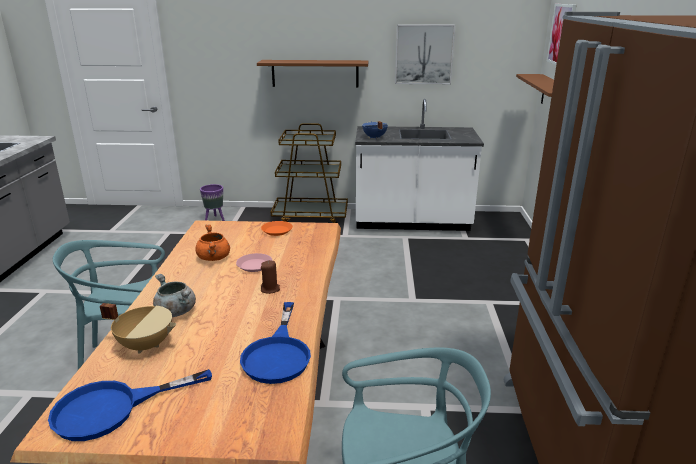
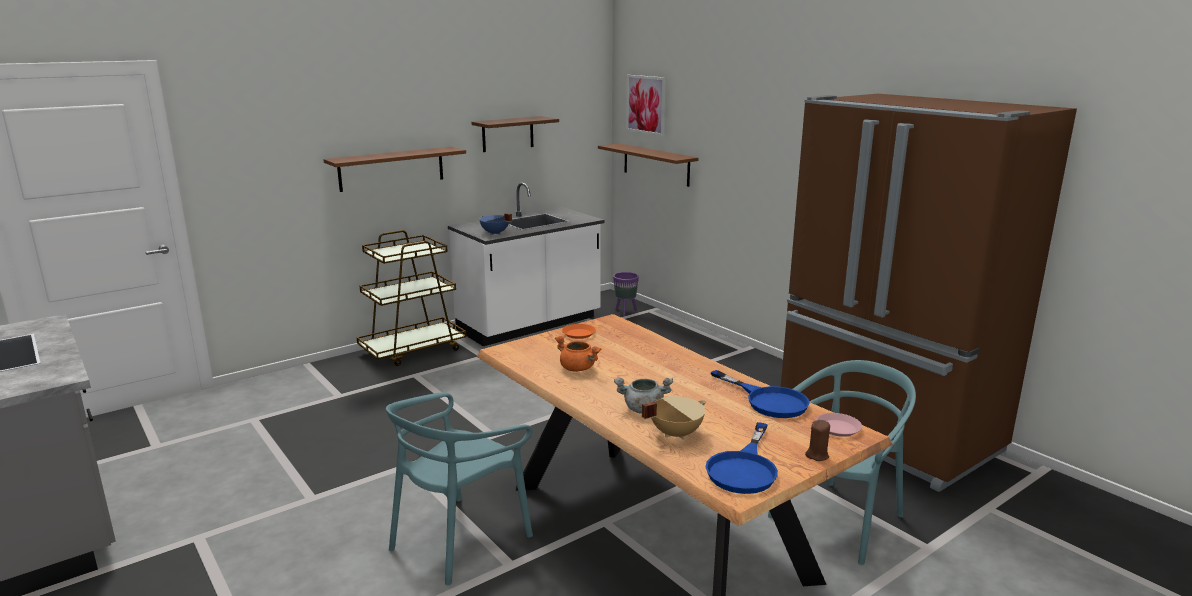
camera: 40 degrees left, 5 degrees down
purple planter [200,184,225,221] -> purple planter moved to [613,272,639,317]
pink plate [236,253,273,272] -> pink plate moved to [816,413,862,437]
brown candle [261,260,280,294] -> brown candle moved to [805,420,830,461]
picture [395,24,455,84] -> brown shelf [471,116,559,152]

